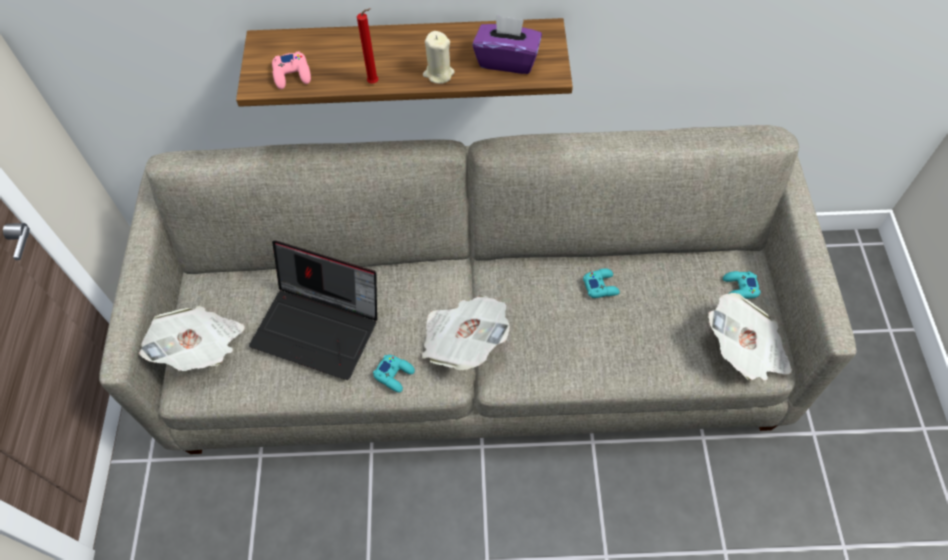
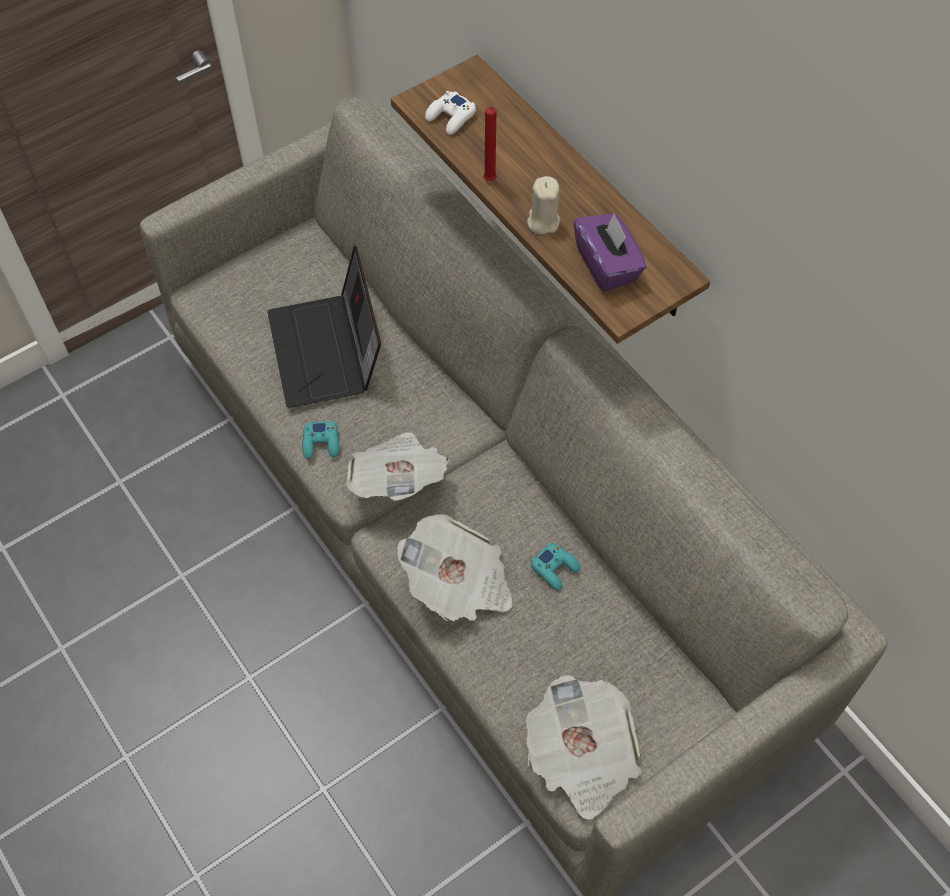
camera: 55 degrees right, 0 degrees up
newspaper [139,306,245,371] -> newspaper moved to [397,514,513,622]
pink game controller [272,51,311,89] -> white game controller [425,91,476,135]
turquoise game controller [723,271,761,299] -> none

